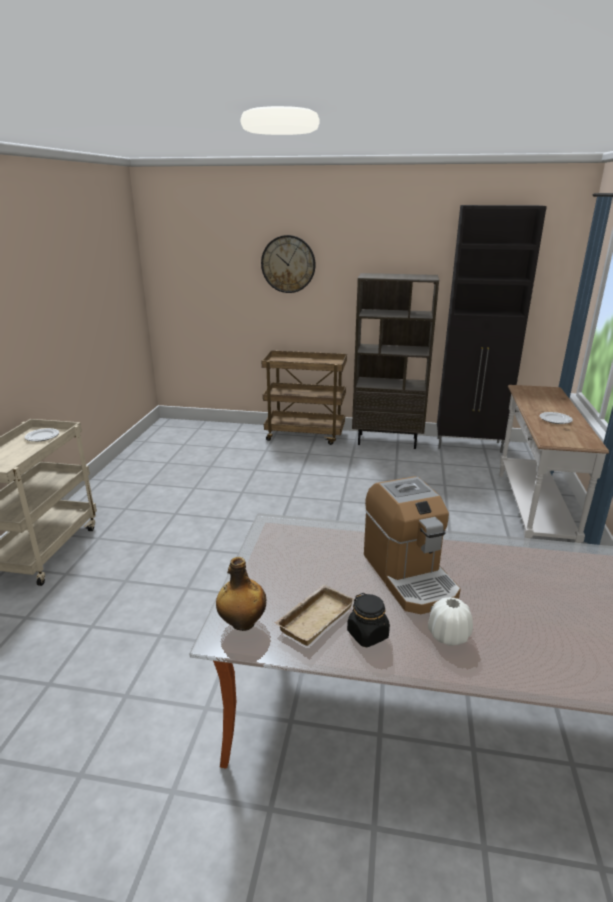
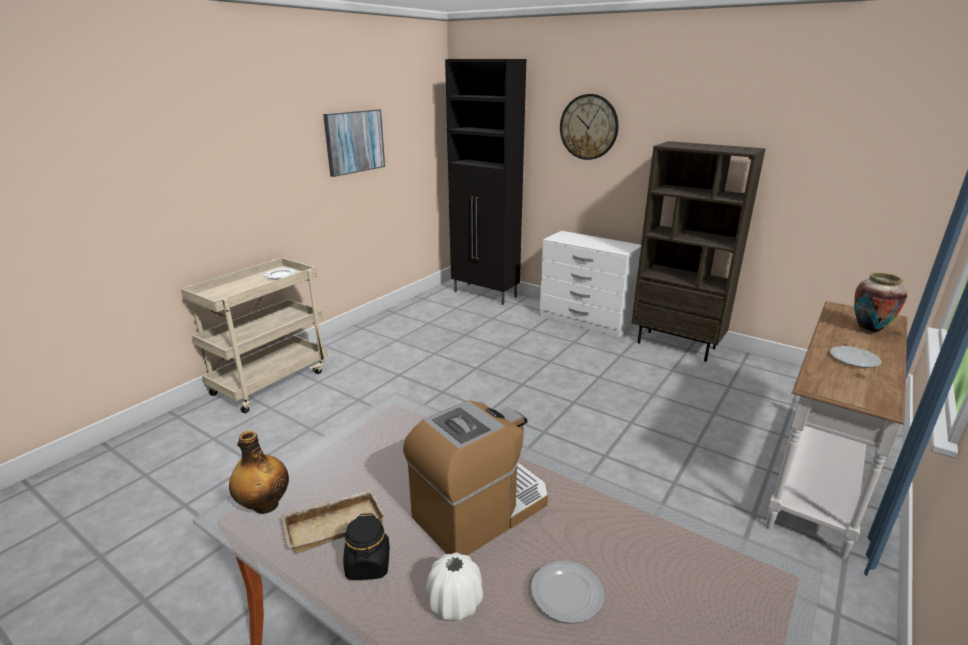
camera: 25 degrees right, 0 degrees up
brown cart [262,350,347,445] -> white dresser [540,231,641,338]
coffee machine [364,477,461,614] -> coffee machine turned 135 degrees counterclockwise [403,400,548,555]
black cabinet [437,205,547,453] -> black cabinet moved to [445,59,526,305]
none -> picture [323,109,385,177]
none -> plate [531,561,604,623]
none -> vase [854,272,907,334]

